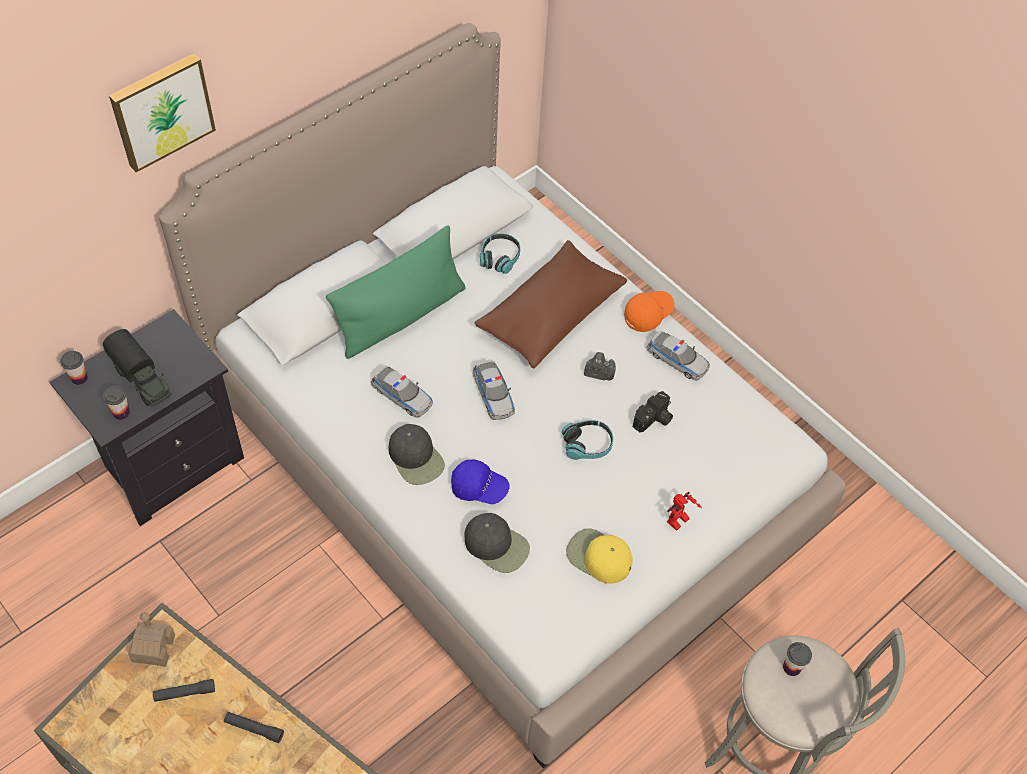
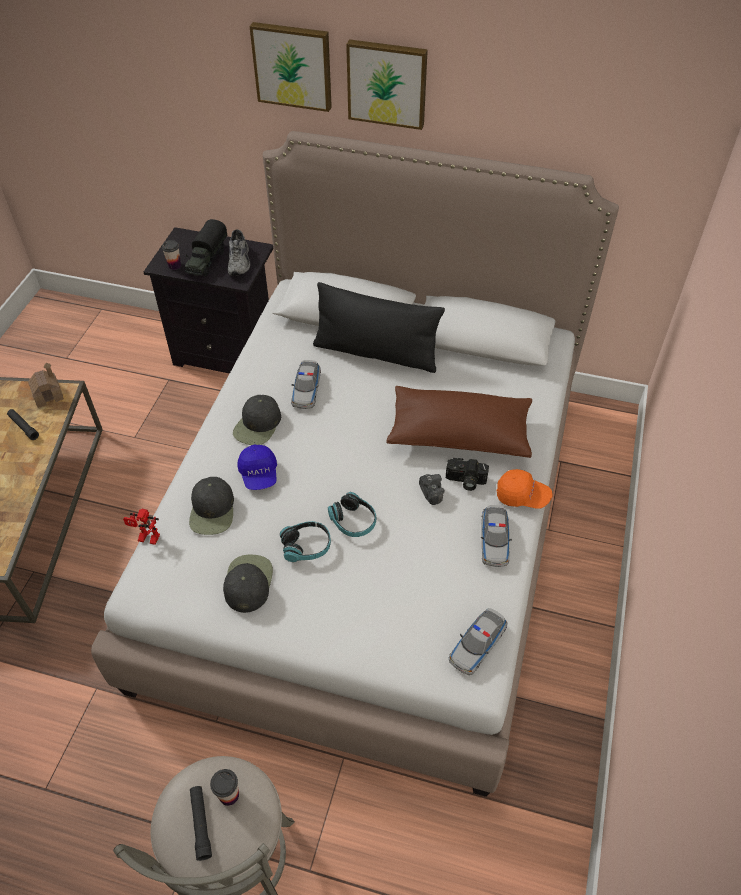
camera: 60 degrees right, 5 degrees down
cup [60,351,88,385] -> none
black flashlight [224,712,284,743] -> black flashlight moved to [190,786,212,861]
green pillow [326,225,466,359] -> black pillow [313,282,445,373]
toy car [473,360,515,420] -> toy car moved to [449,608,508,675]
headphones [480,233,520,274] -> headphones moved to [280,521,331,562]
yellow cap [566,528,633,584] -> black cap [223,555,273,613]
camera [633,391,673,432] -> camera moved to [446,458,489,491]
toy robot [667,492,702,531] -> toy robot moved to [123,509,160,545]
none -> grey shoe [228,229,250,276]
none -> picture [346,39,428,130]

